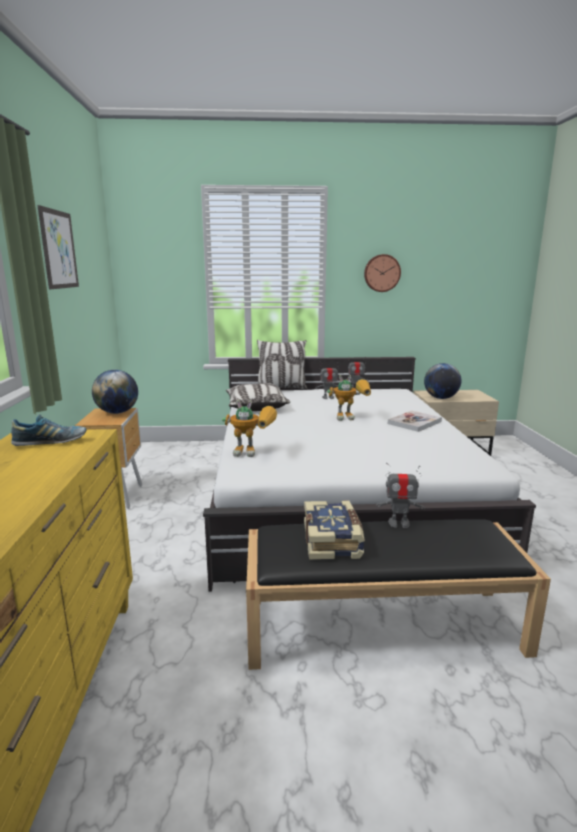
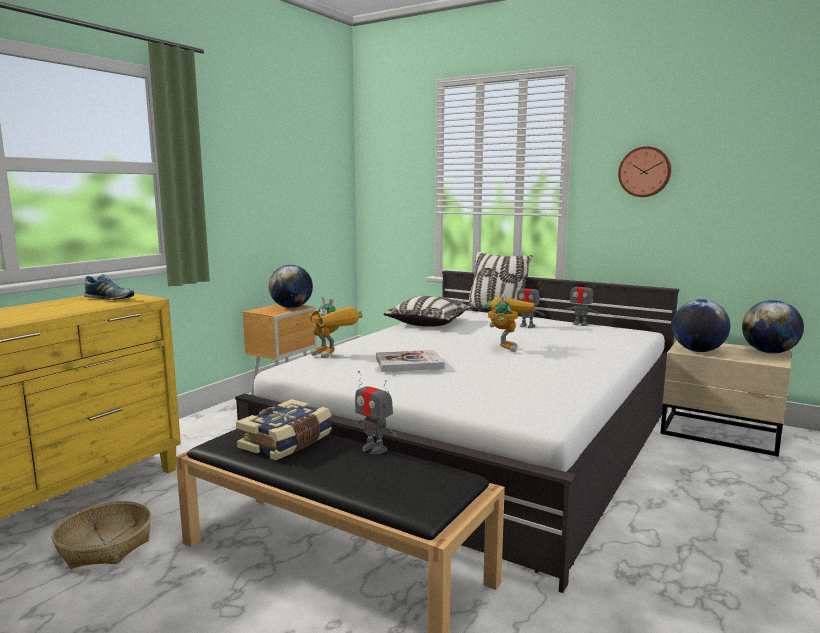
camera: 35 degrees right, 5 degrees down
picture [37,205,79,289] -> none
toy robot [327,375,371,421] -> toy robot turned 105 degrees counterclockwise [484,293,534,352]
book [388,411,442,432] -> book moved to [376,350,445,372]
none -> basket [52,501,151,568]
none -> globe [742,300,804,354]

